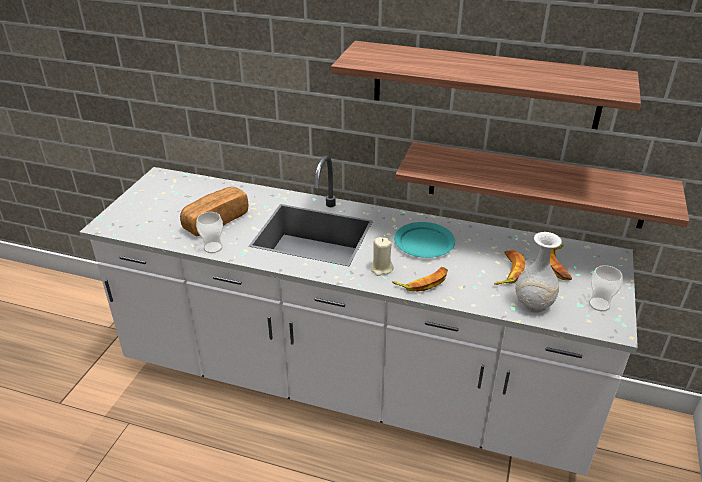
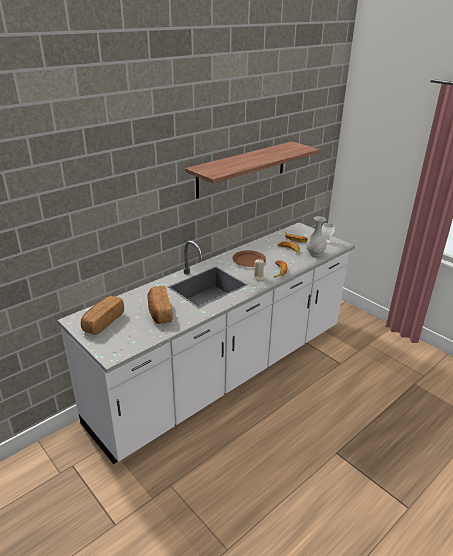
camera: 60 degrees left, 5 degrees down
cup [196,212,223,253] -> none
turquoise plate [394,222,455,258] -> brown plate [232,250,266,267]
shelf [395,142,689,229] -> none
none -> bread [81,296,124,335]

